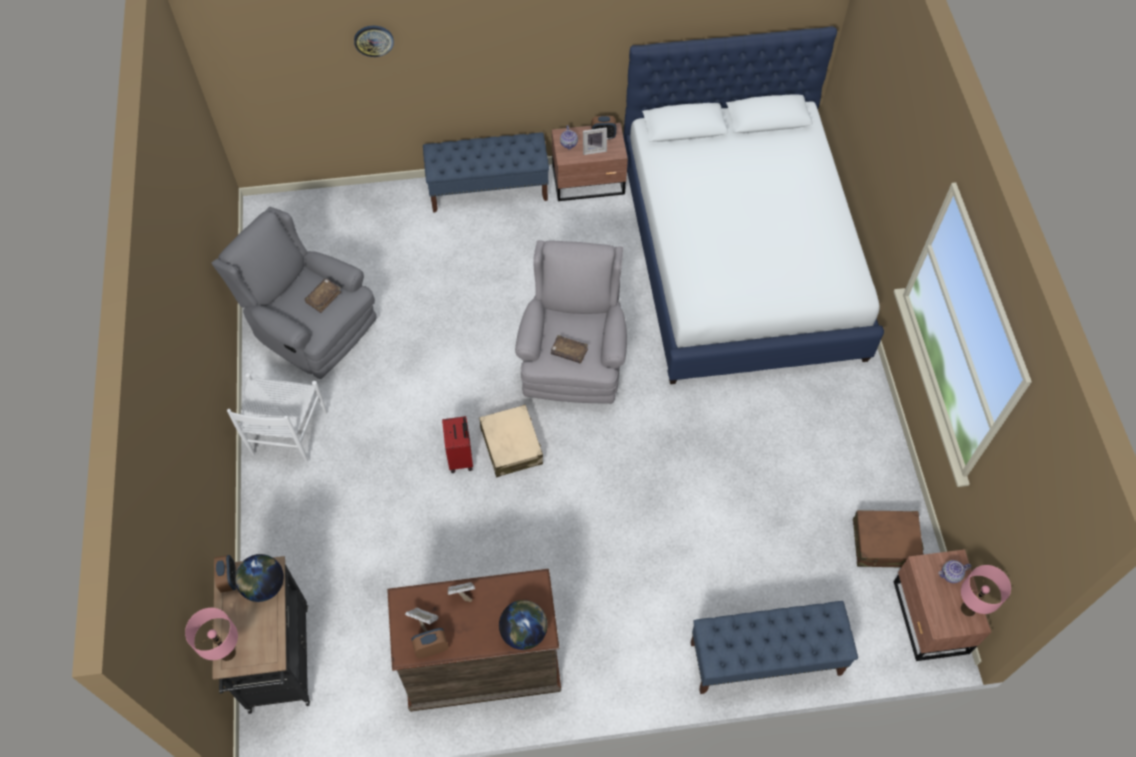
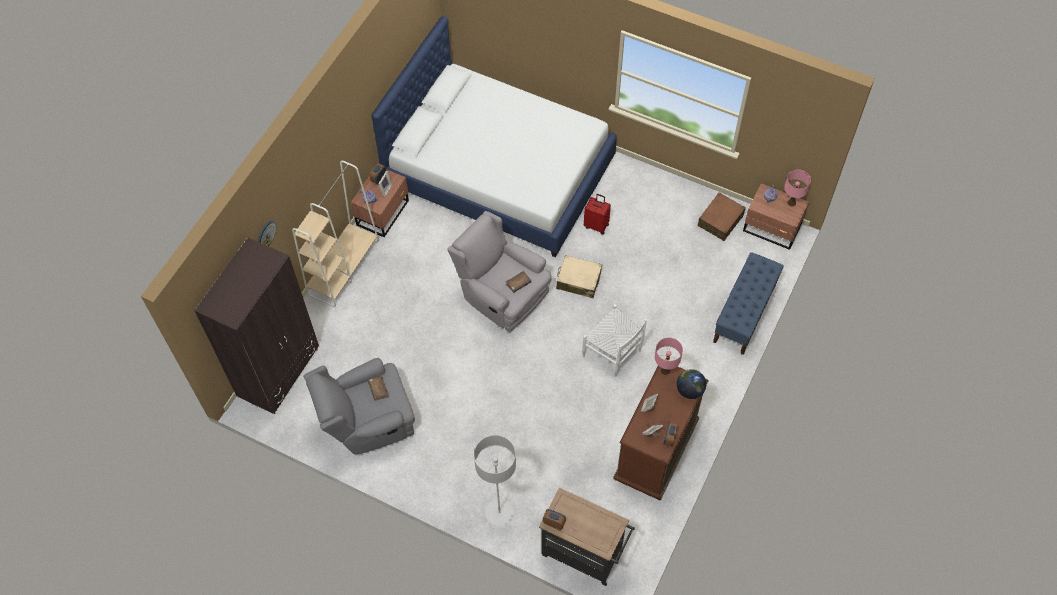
camera: 55 degrees left, 0 degrees up
pink table lamp [185,608,238,661] -> pink table lamp moved to [655,338,683,375]
white chair [227,373,327,462] -> white chair moved to [583,304,647,377]
globe [235,554,284,602] -> none
blue bench [423,132,549,213] -> beige clothes rack [292,161,379,307]
red suitcase [442,416,473,473] -> red suitcase moved to [584,194,611,235]
beige suitcase [479,405,543,478] -> beige suitcase moved to [556,255,602,298]
none -> brown wardrobe [195,238,319,414]
none -> grey floor lamp [474,435,516,526]

